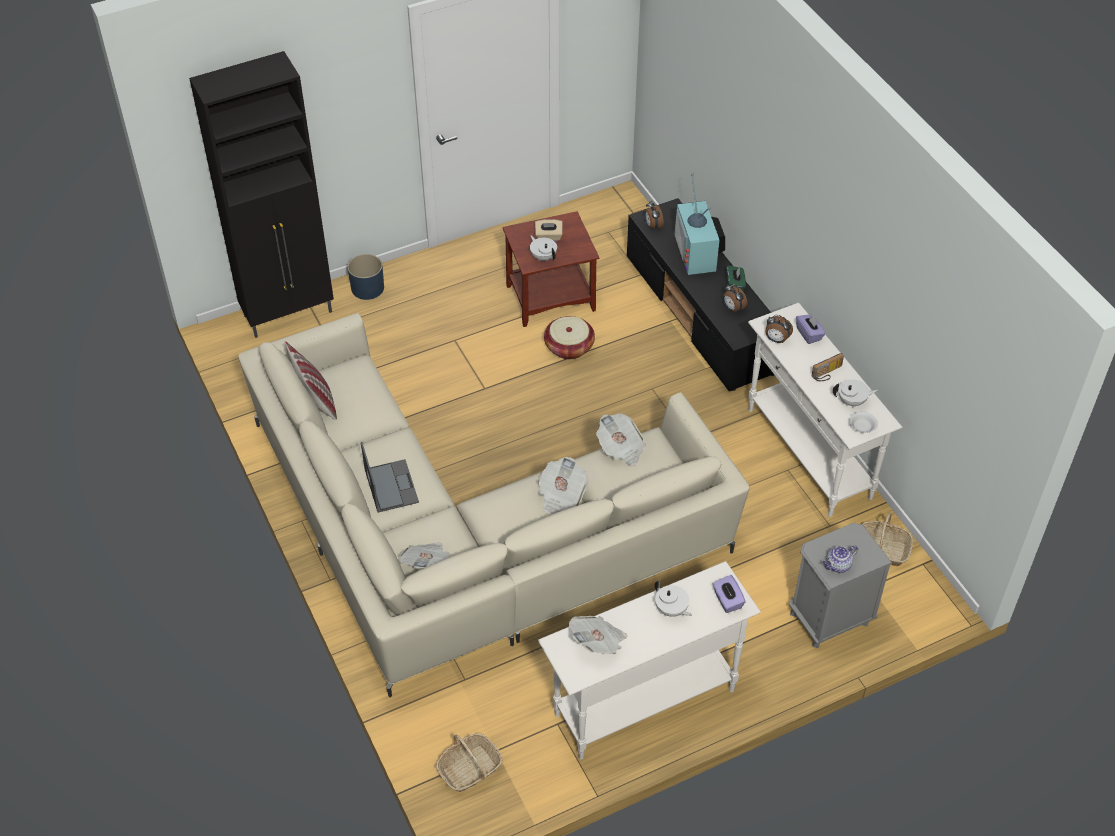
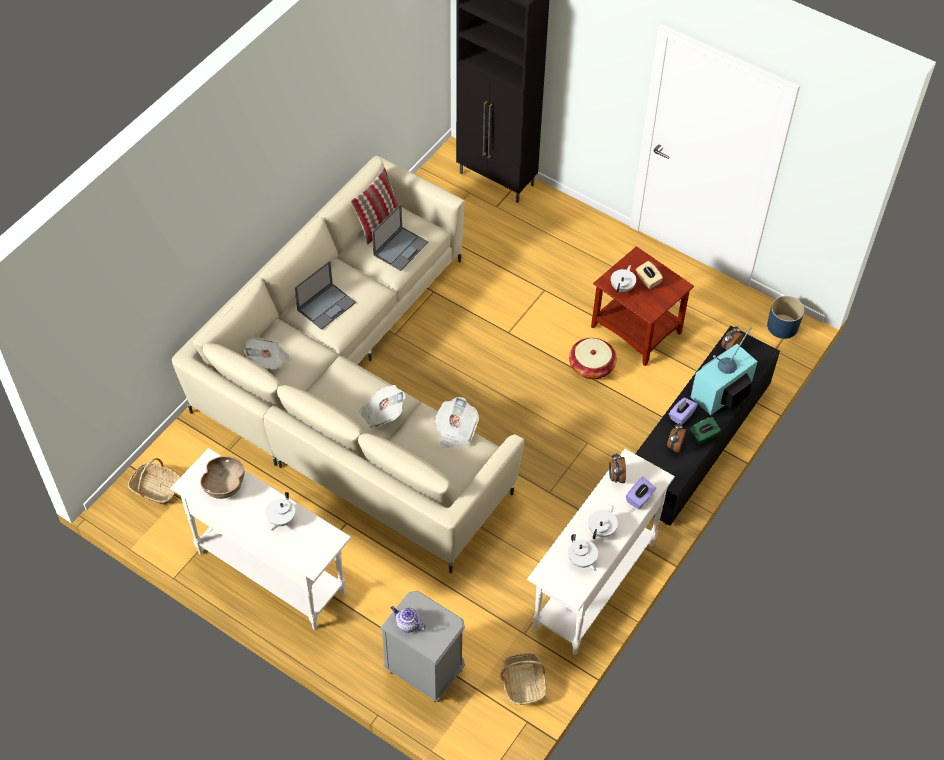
camera: 60 degrees right, 5 degrees up
blue planter [348,254,384,300] -> blue planter moved to [767,296,804,339]
newspaper [569,616,628,654] -> brown bowl [200,456,244,499]
purple tissue box [713,575,746,613] -> purple tissue box moved to [669,397,698,425]
radio [812,353,844,381] -> white teapot [588,505,618,540]
white bowl [849,411,878,433] -> none
none -> laptop [372,204,428,271]

